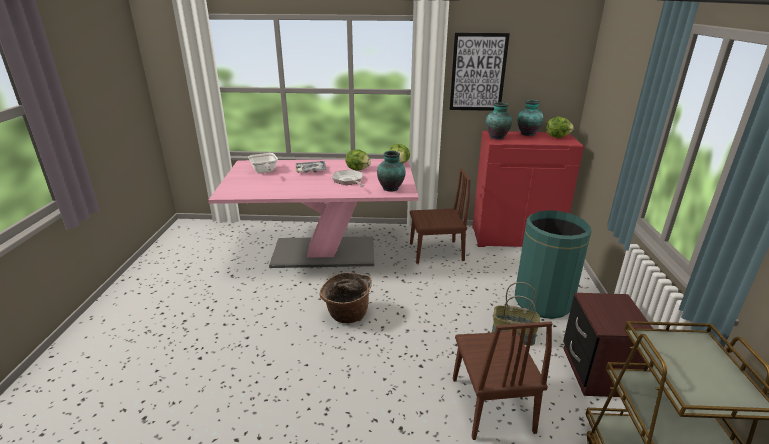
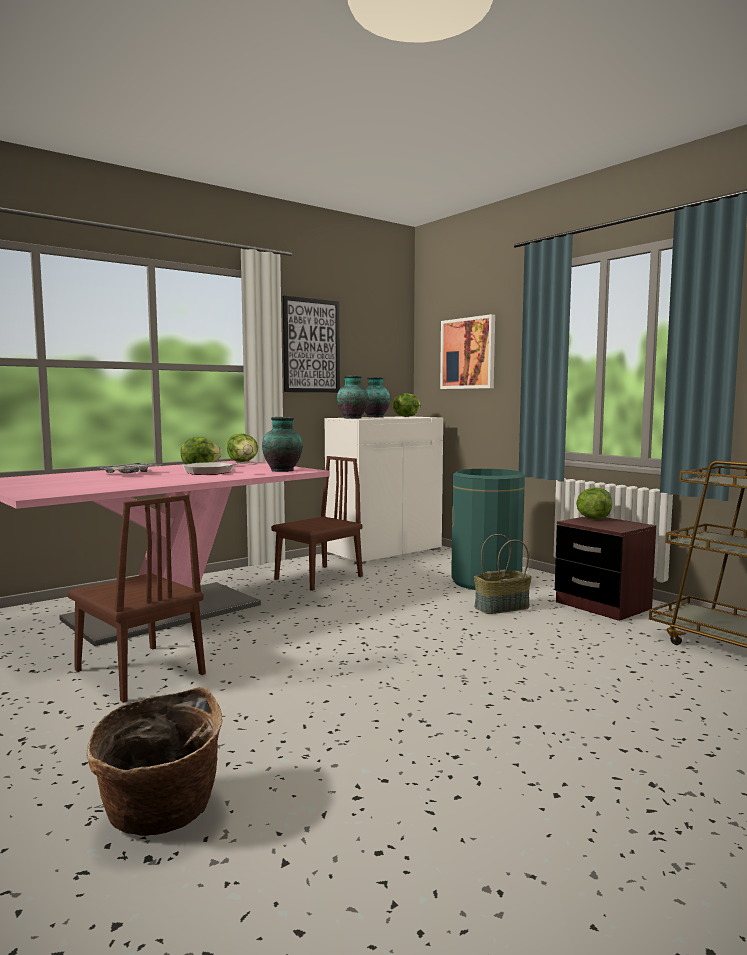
camera: 40 degrees left, 20 degrees down
frying pan [248,153,278,173] -> none
basket [320,273,372,323] -> basket moved to [87,687,223,836]
brown chair [453,321,553,440] -> brown chair moved to [68,494,206,703]
red cabinet [472,131,584,247] -> white cabinet [325,416,443,564]
none -> picture [440,314,495,389]
none -> lettuce [576,487,612,519]

